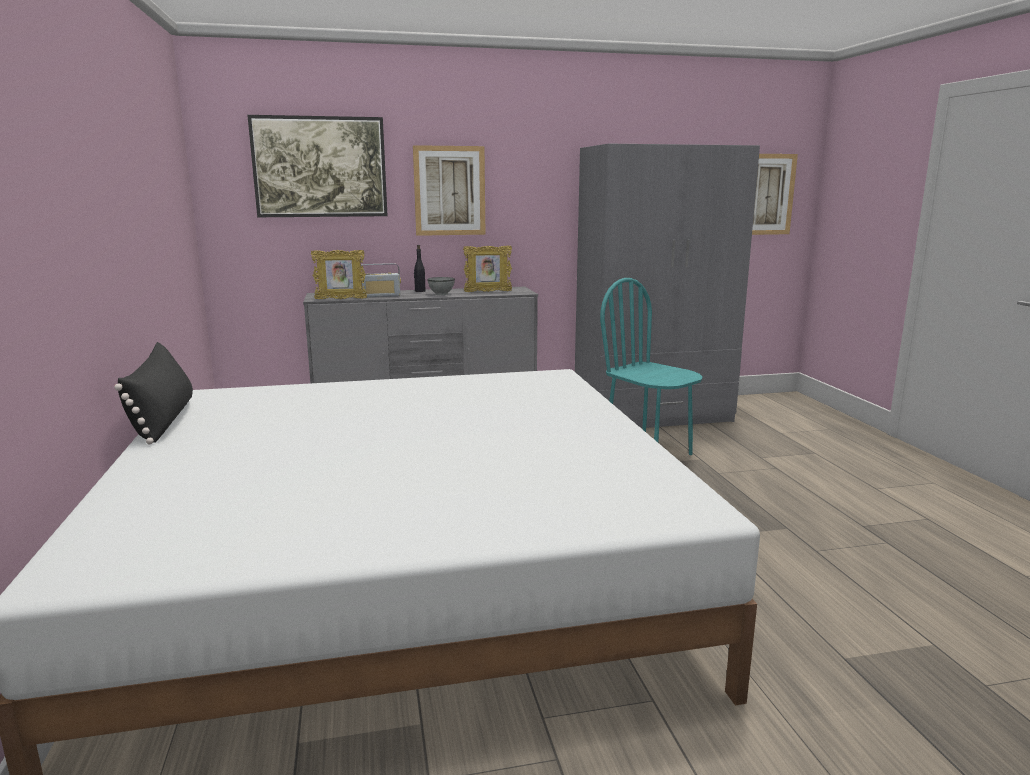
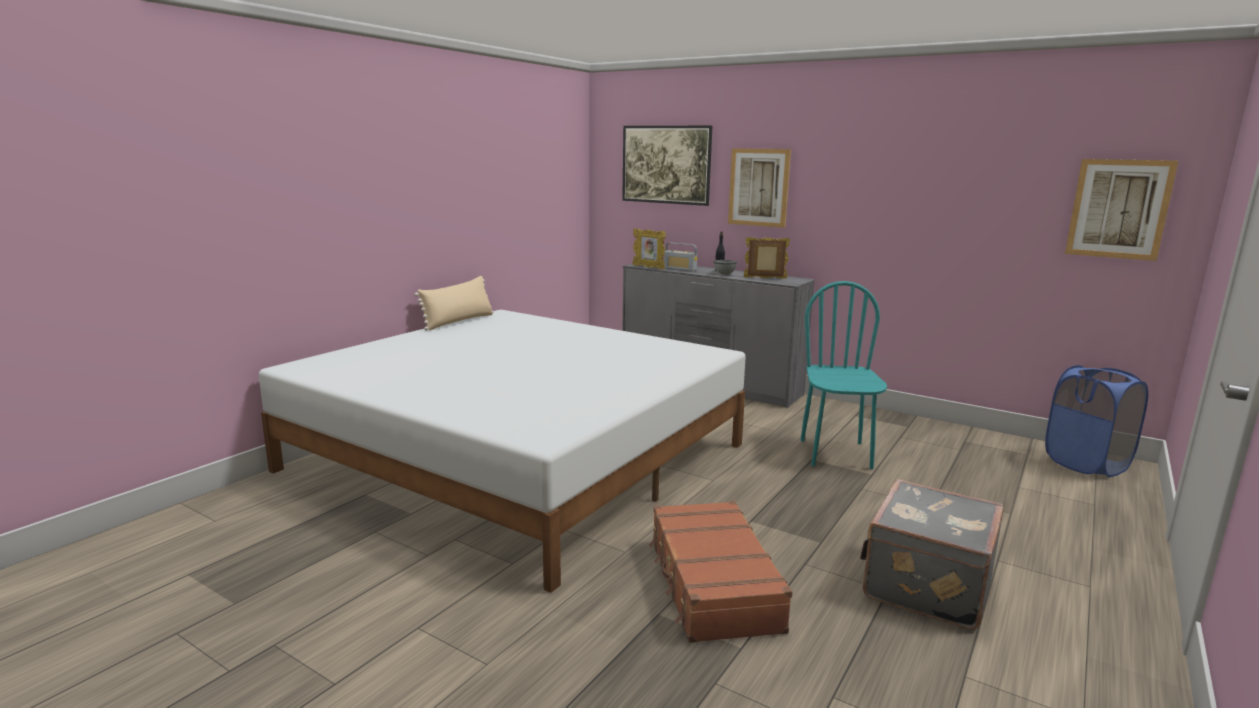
camera: 45 degrees right, 0 degrees up
black pillow [114,342,193,444] -> beige pillow [415,276,493,330]
picture frame [463,245,512,292] -> picture frame turned 150 degrees clockwise [744,237,790,278]
grey wardrobe [575,144,760,428] -> none
none -> brown suitcase [649,501,793,643]
none -> grey suitcase [860,479,1004,630]
none -> blue laundry basket [1045,365,1148,477]

